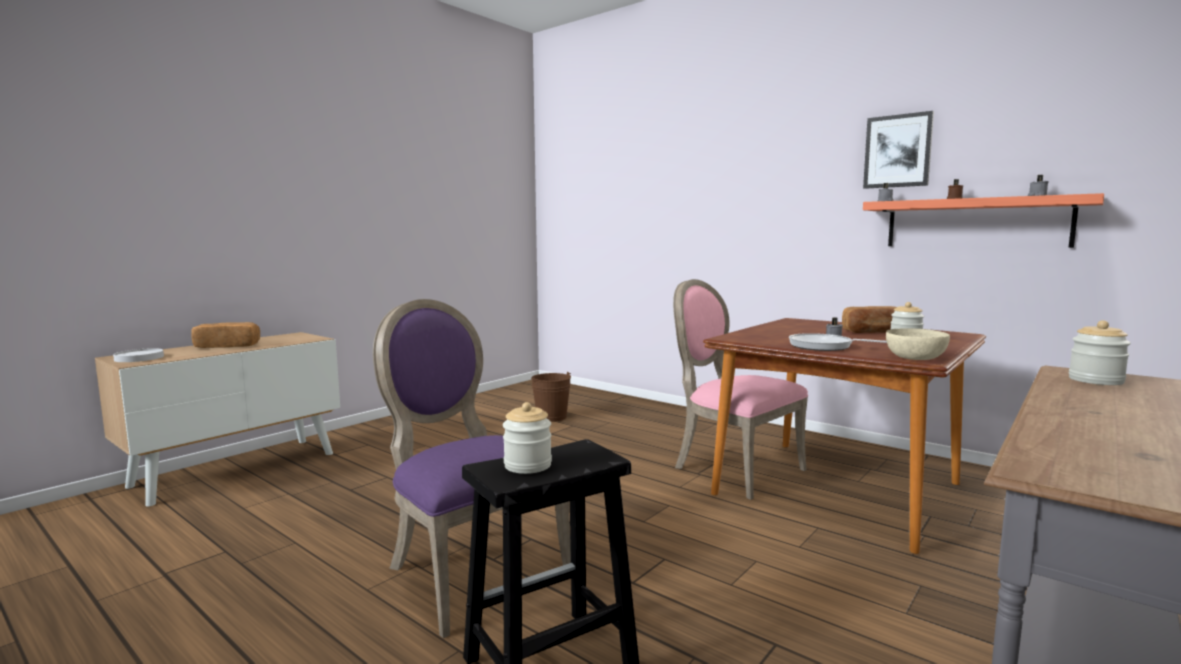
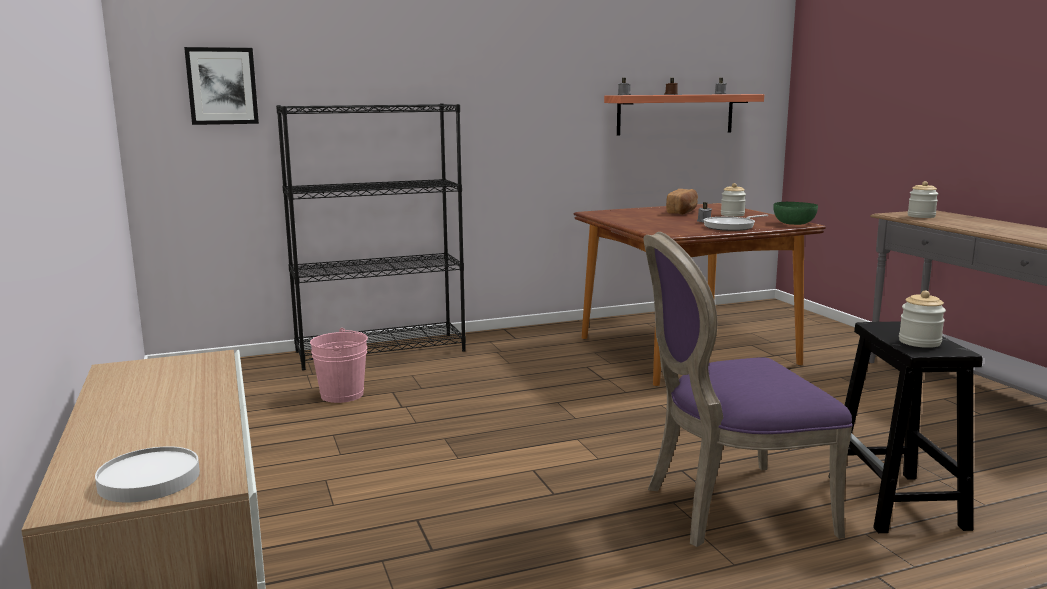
camera: 60 degrees left, 5 degrees up
bread [191,322,260,348] -> none
brown bucket [531,372,571,422] -> pink bucket [310,328,368,403]
pink chair [673,279,808,500] -> none
picture [863,111,934,189] -> picture moved to [184,47,259,125]
beige bowl [886,328,950,360] -> green bowl [773,202,818,225]
none -> black bookcase [276,103,466,371]

